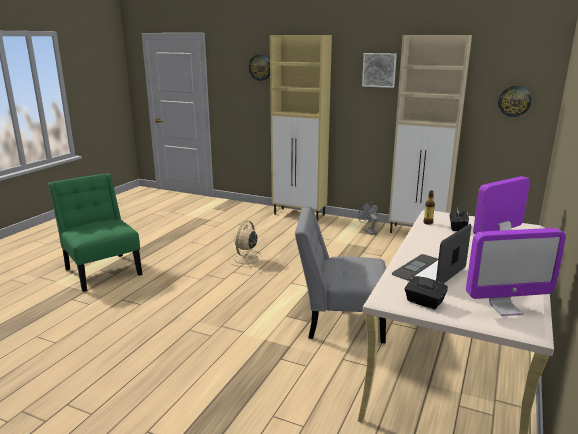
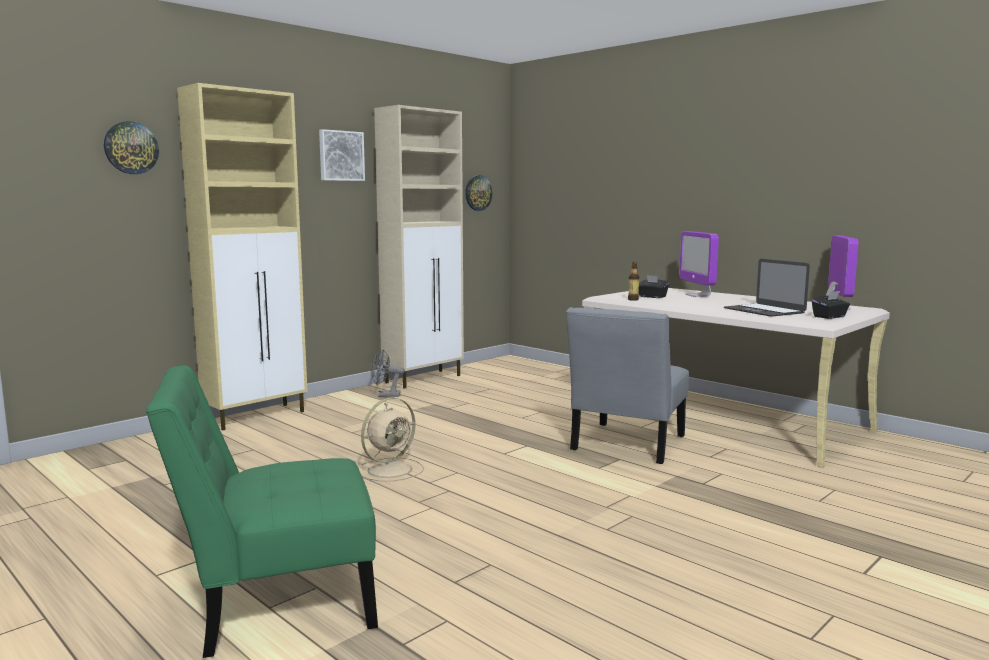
camera: 70 degrees left, 10 degrees down
beige fan [228,221,262,267] -> beige fan turned 90 degrees counterclockwise [361,398,424,482]

